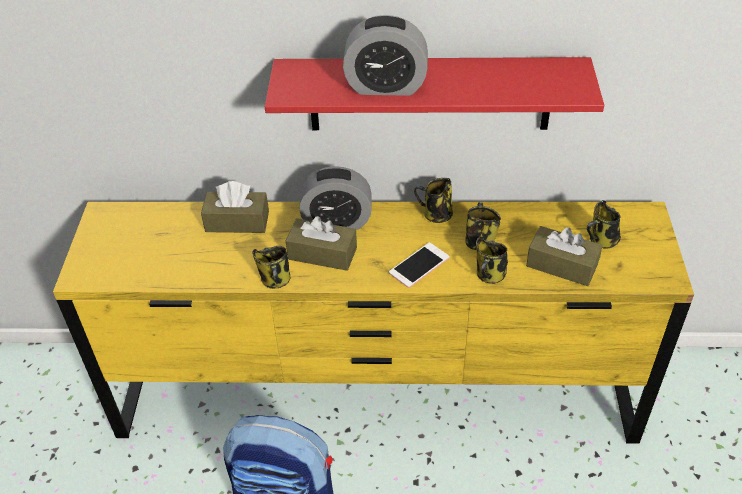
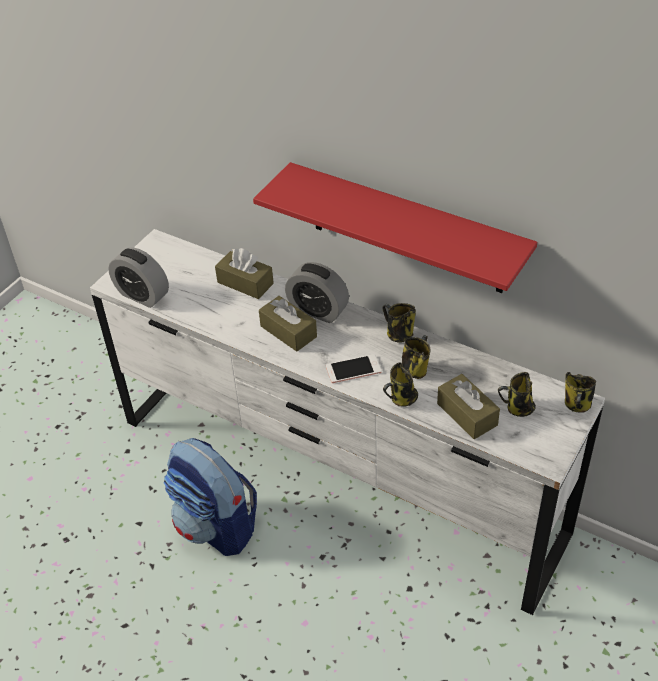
camera: 30 degrees right, 0 degrees up
yellow dresser [53,202,694,444] -> white dresser [90,229,605,615]
mug [252,246,290,289] -> mug moved to [565,372,596,413]
alarm clock [343,15,428,96] -> alarm clock moved to [108,248,169,308]

